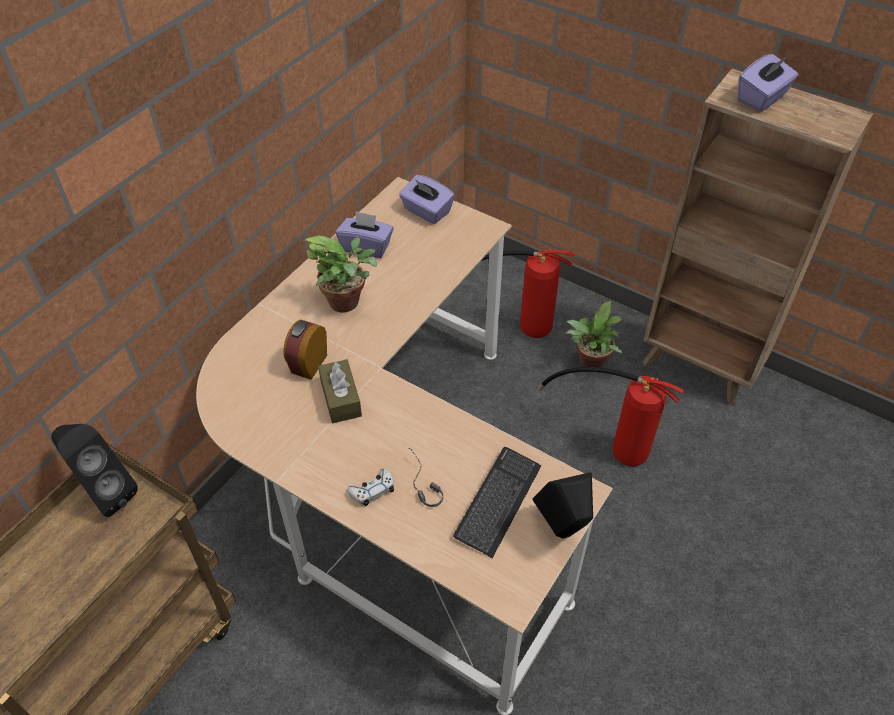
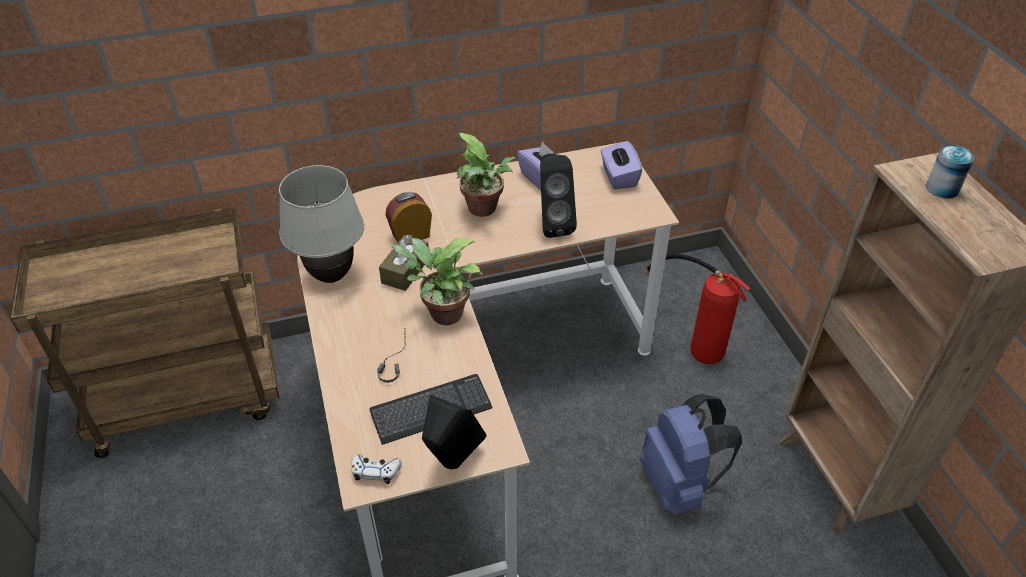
camera: 40 degrees right, 5 degrees down
black speaker [51,424,138,517] -> black speaker moved to [540,154,577,238]
white game controller [347,468,394,506] -> white game controller moved to [351,454,402,484]
fire extinguisher [538,367,684,466] -> blue backpack [640,394,742,515]
potted plant [565,301,622,368] -> potted plant moved to [392,238,484,325]
purple tissue box [738,54,799,111] -> can [926,145,975,199]
none -> white table lamp [279,165,364,283]

